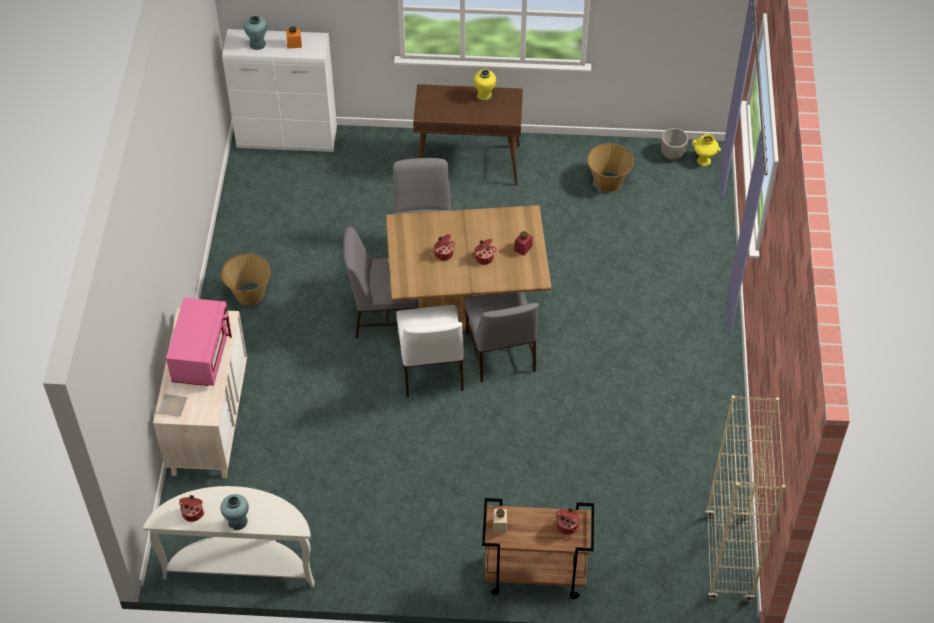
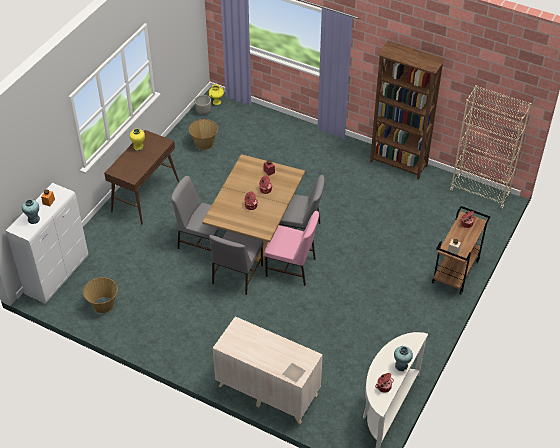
camera: 65 degrees left, 5 degrees down
pink microwave [166,298,232,386] -> none
basket [221,254,271,305] -> basket moved to [83,277,118,313]
white chair [397,305,464,397] -> pink chair [264,211,319,286]
none -> brown bookcase [370,41,445,180]

